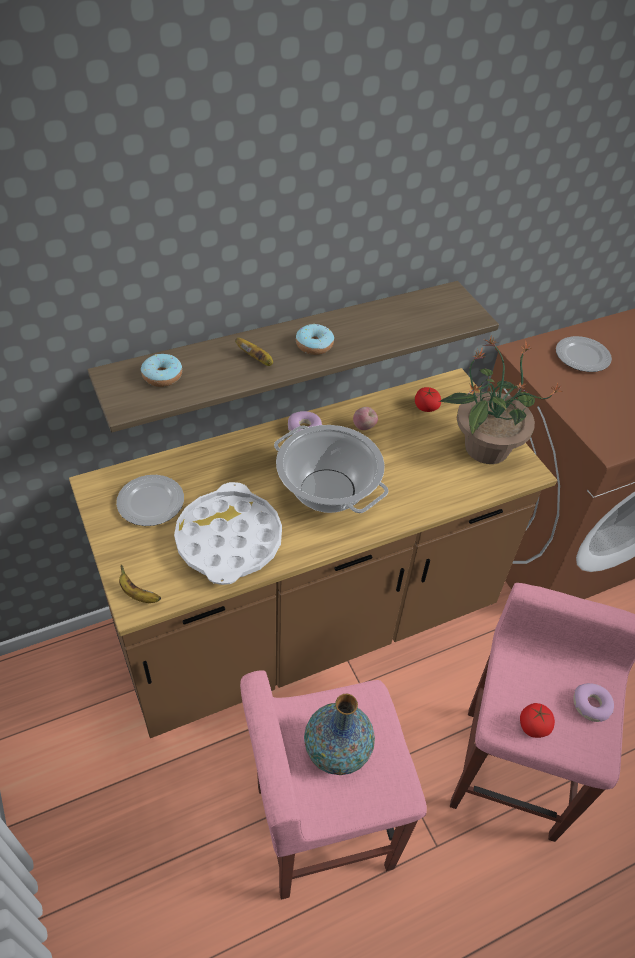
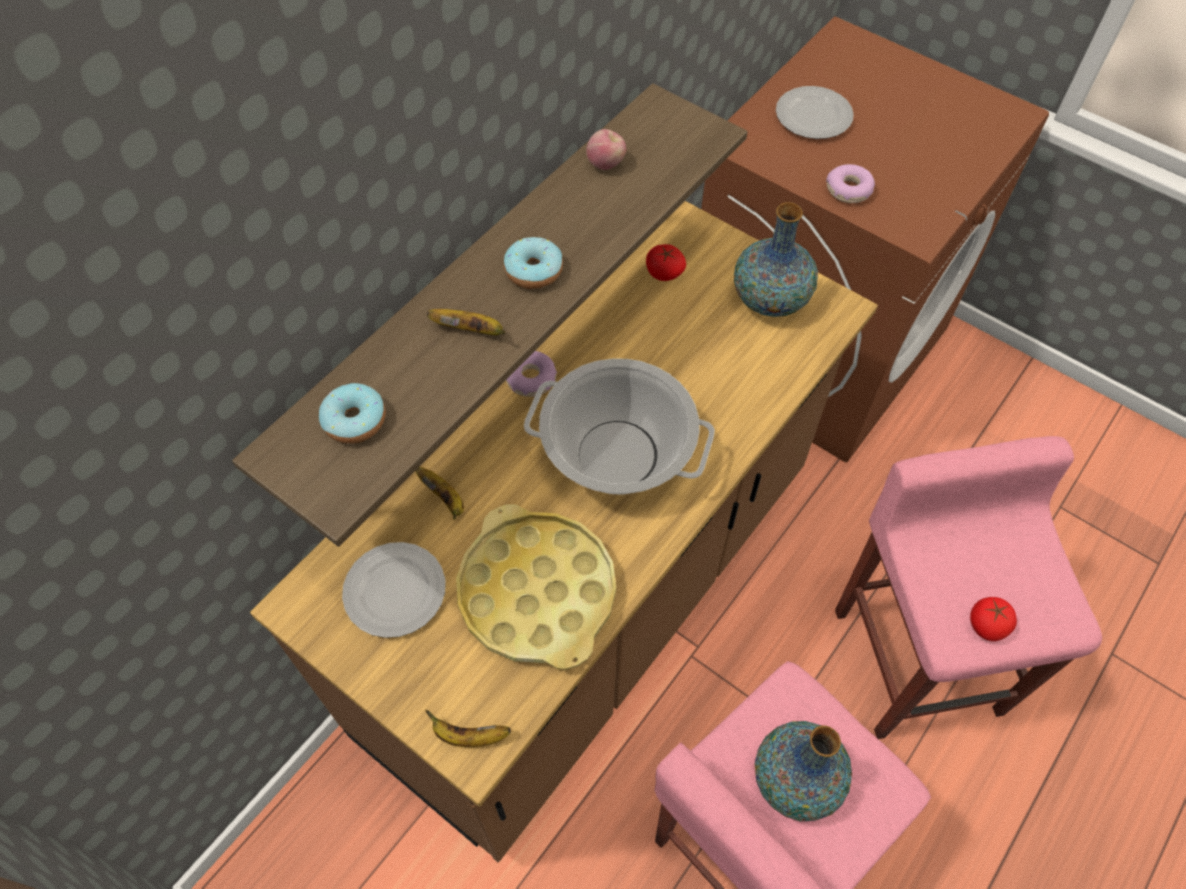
camera: 25 degrees left, 10 degrees up
white tray [174,482,282,585] -> yellow tray [456,504,616,670]
apple [353,407,378,430] -> apple moved to [586,129,626,170]
potted plant [439,336,562,464] -> vase [734,202,818,317]
donut [573,683,614,722] -> donut moved to [826,164,875,203]
none -> banana [416,467,464,520]

